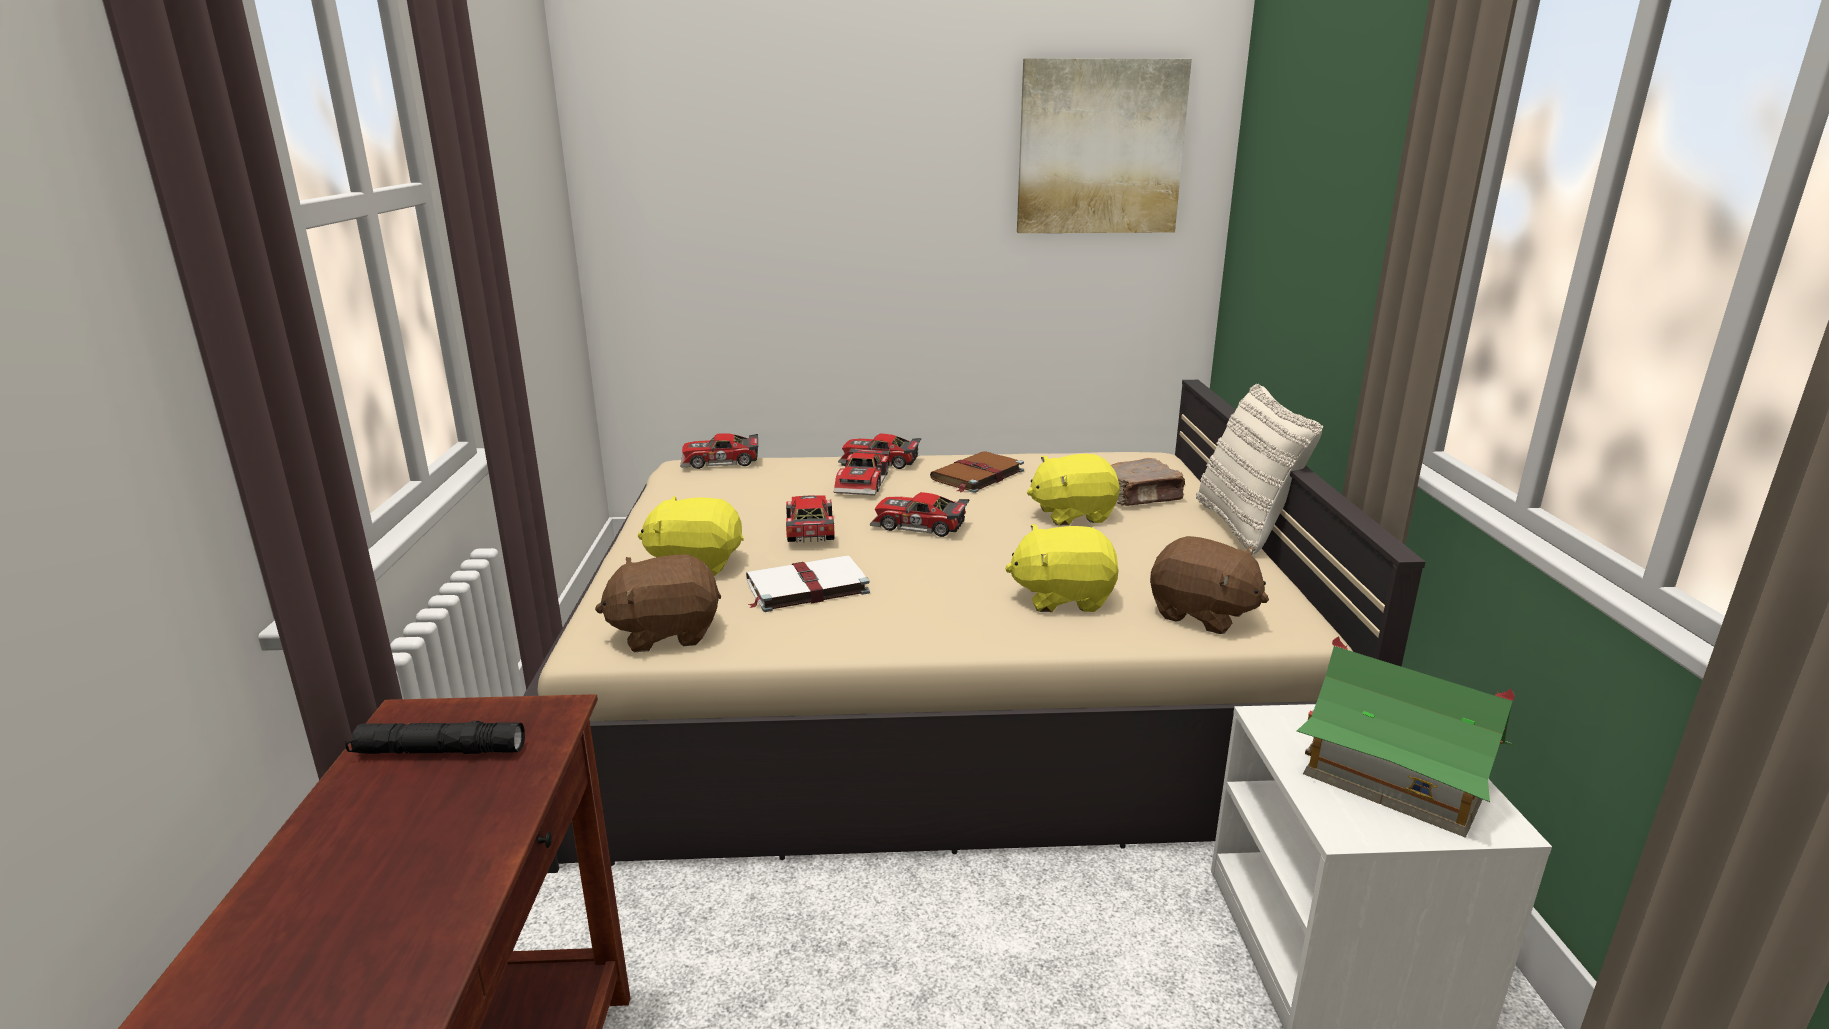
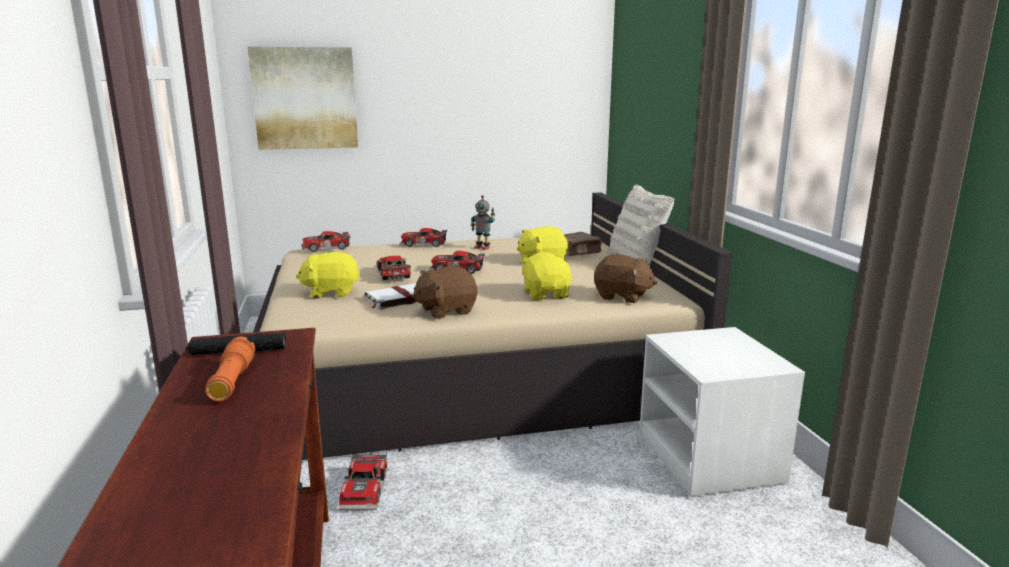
camera: 10 degrees left, 5 degrees down
brown plush toy [595,554,721,652] -> brown plush toy moved to [412,266,478,319]
toy car [834,448,890,495] -> toy car moved to [339,454,387,510]
brown book [930,451,1024,493] -> toy robot [471,195,495,250]
yellow plush toy [1005,524,1118,612] -> yellow plush toy turned 90 degrees clockwise [520,252,572,300]
picture [1017,58,1192,233] -> picture moved to [248,46,358,150]
toy house [1297,636,1515,838] -> none
none -> orange flashlight [205,337,255,402]

